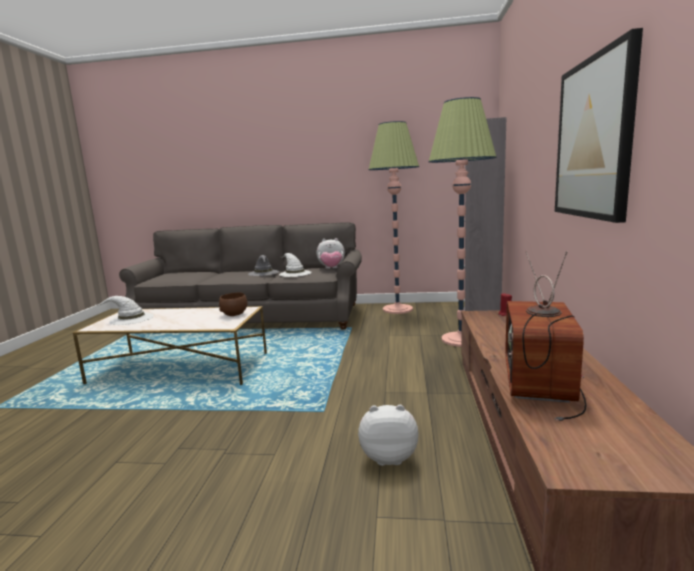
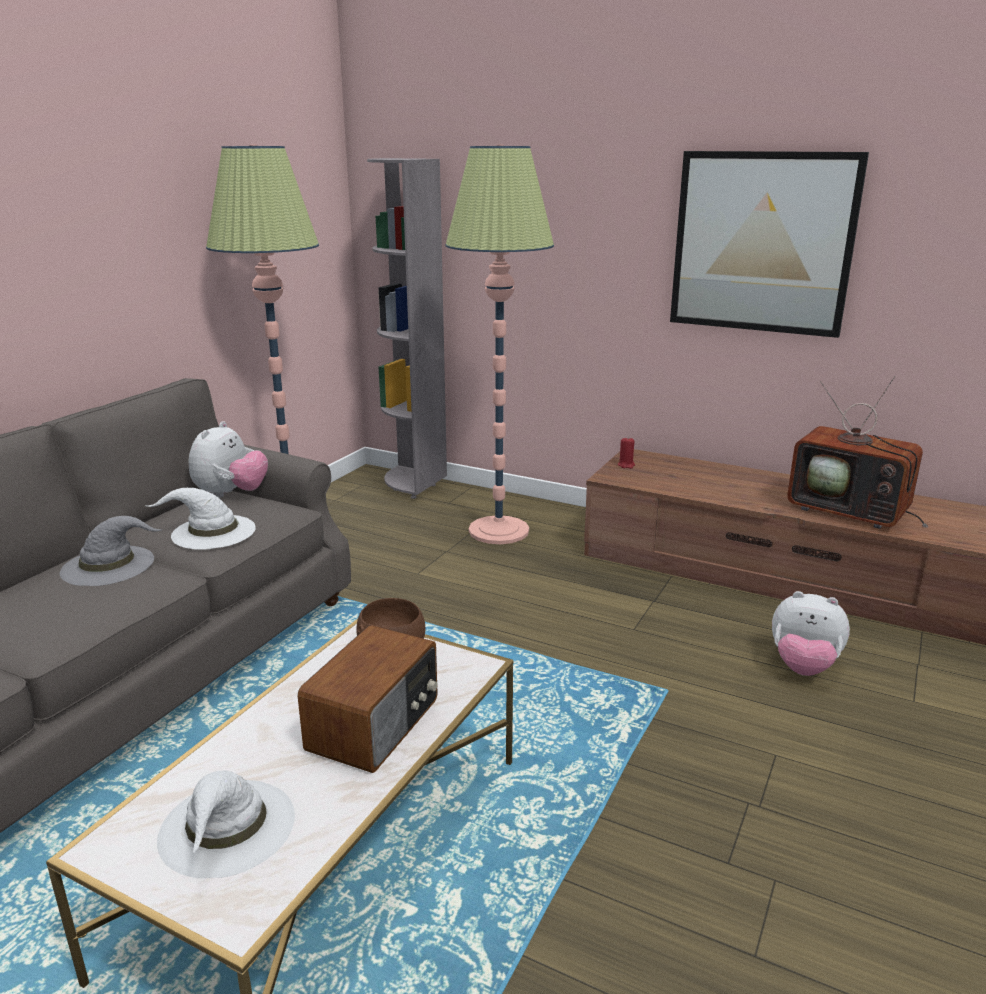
camera: 70 degrees left, 10 degrees up
plush toy [358,405,418,466] -> plush toy turned 90 degrees counterclockwise [772,591,850,676]
none -> radio [298,625,438,773]

